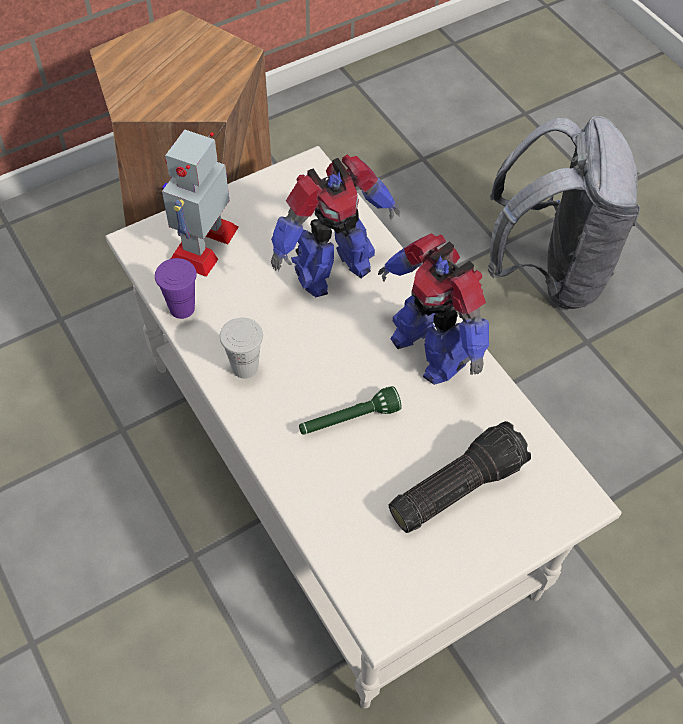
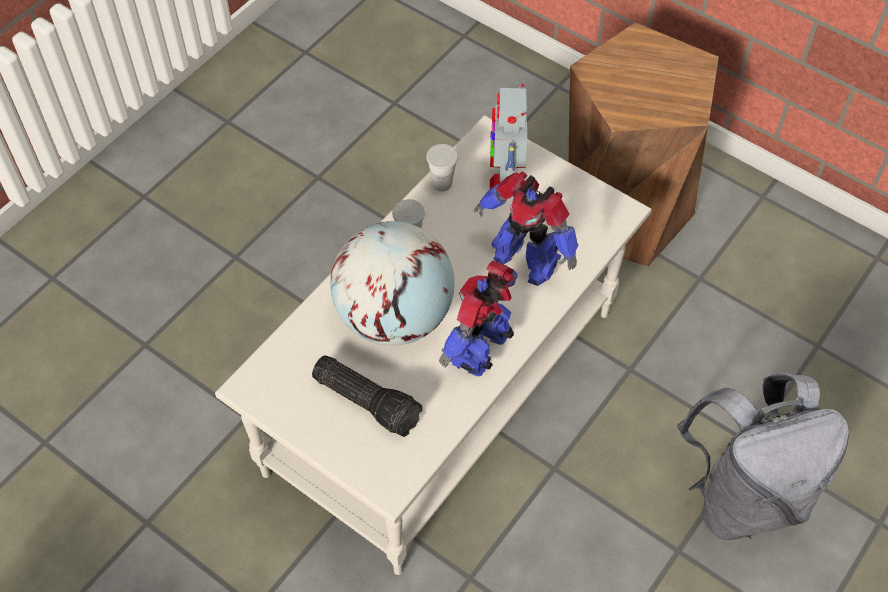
camera: 70 degrees right, 0 degrees up
purple cup [155,258,197,319] -> white cup [426,144,458,191]
toy robot [162,129,238,277] -> toy robot turned 90 degrees counterclockwise [490,84,527,197]
green flashlight [299,386,402,435] -> globe [330,221,455,346]

